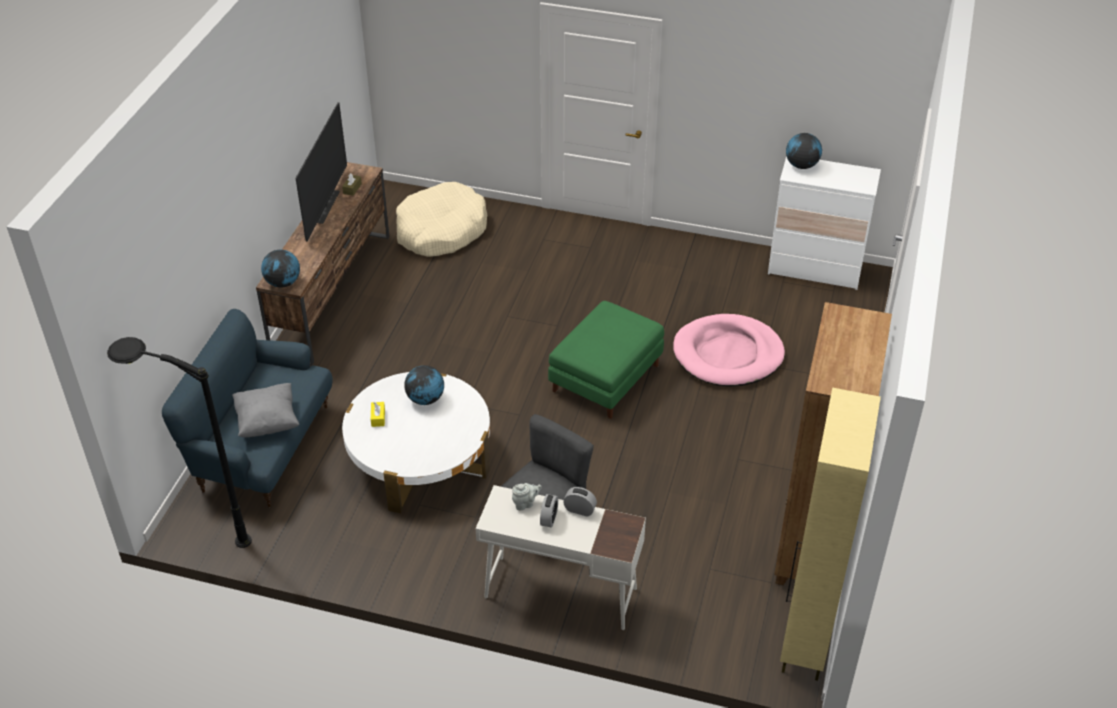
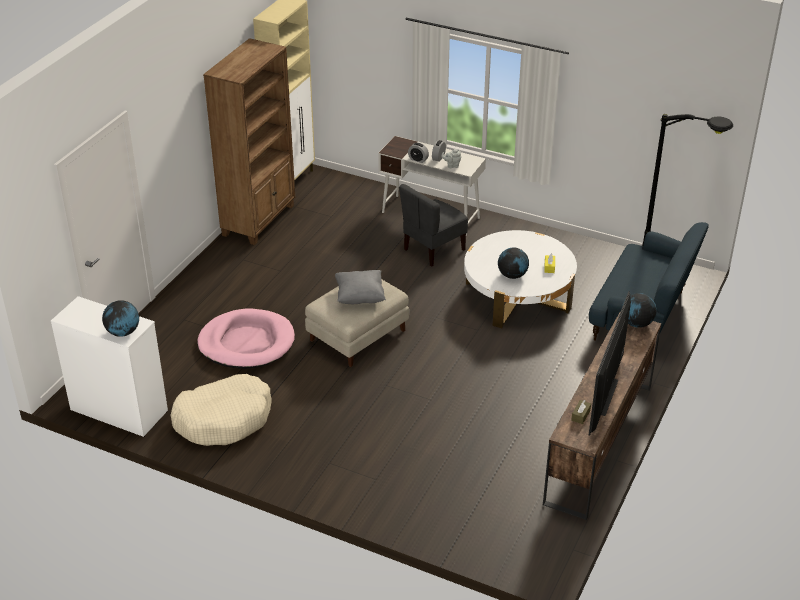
camera: 170 degrees left, 5 degrees down
grey pillow [232,383,299,437] -> grey pillow moved to [335,270,386,304]
beige dog bed [396,182,487,257] -> beige dog bed moved to [170,374,272,446]
green ottoman [548,301,664,419] -> beige ottoman [305,279,409,367]

